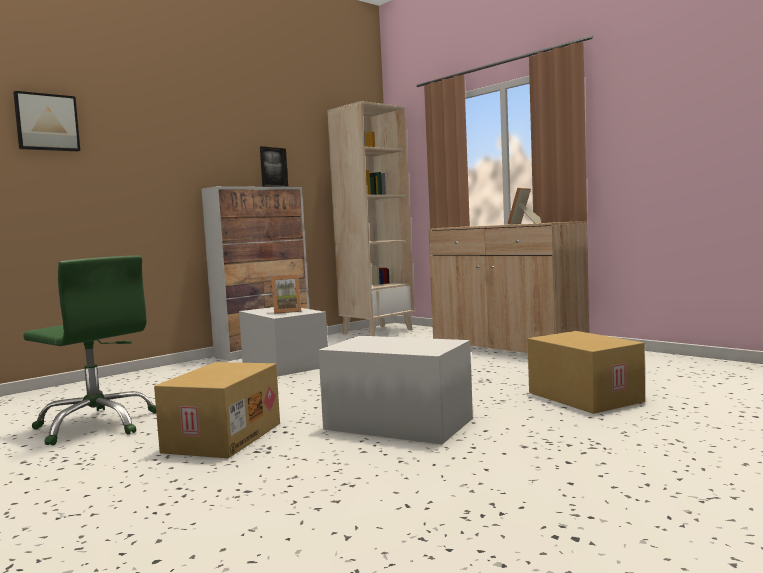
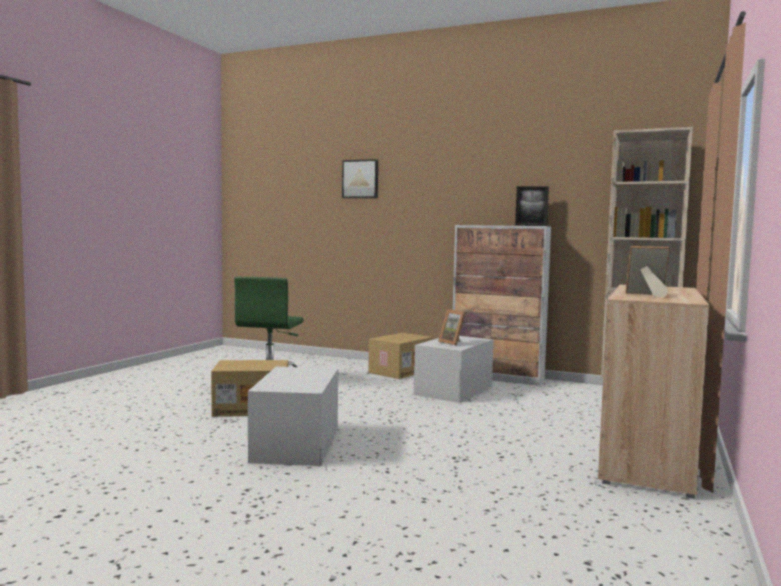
camera: 65 degrees right, 0 degrees up
cardboard box [528,331,645,414] -> cardboard box moved to [368,333,433,379]

